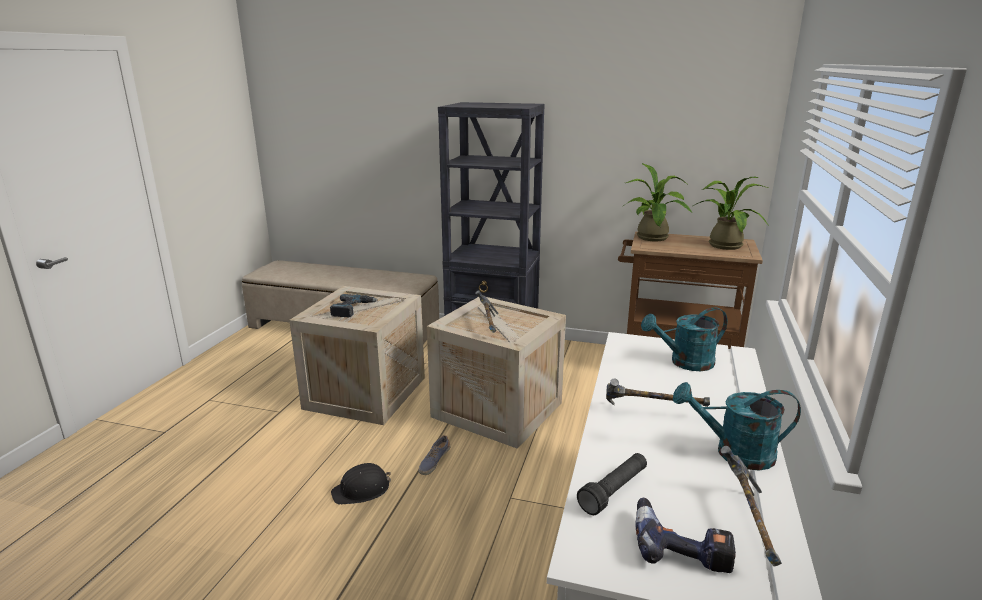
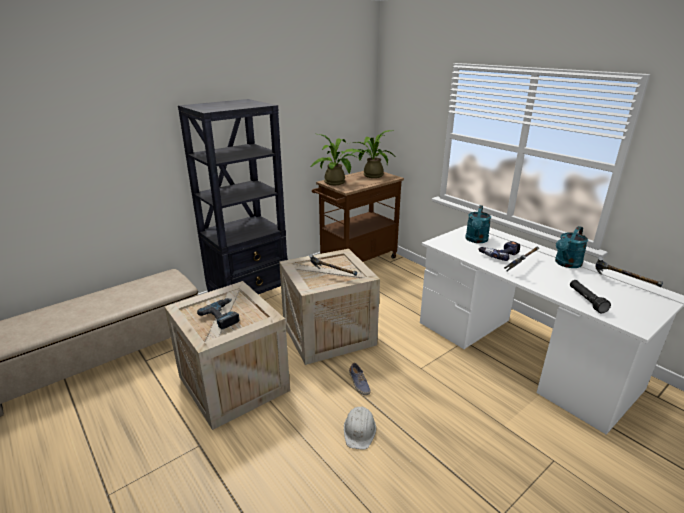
camera: 55 degrees left, 5 degrees up
black hard hat [331,463,391,504] -> white hard hat [344,407,376,450]
power drill [635,498,736,573] -> power drill moved to [478,241,520,261]

